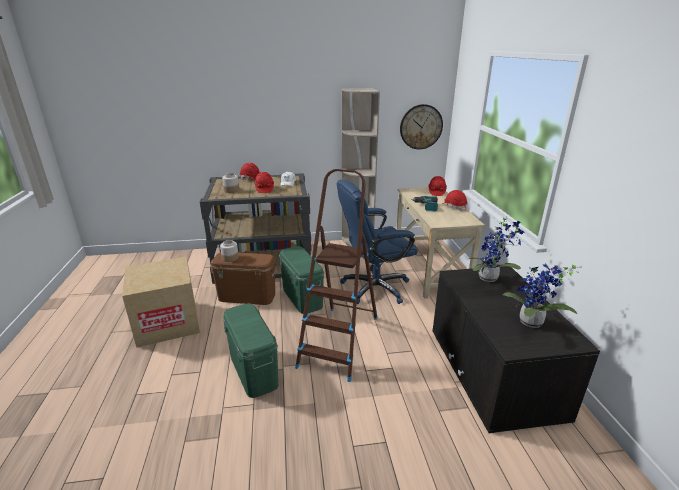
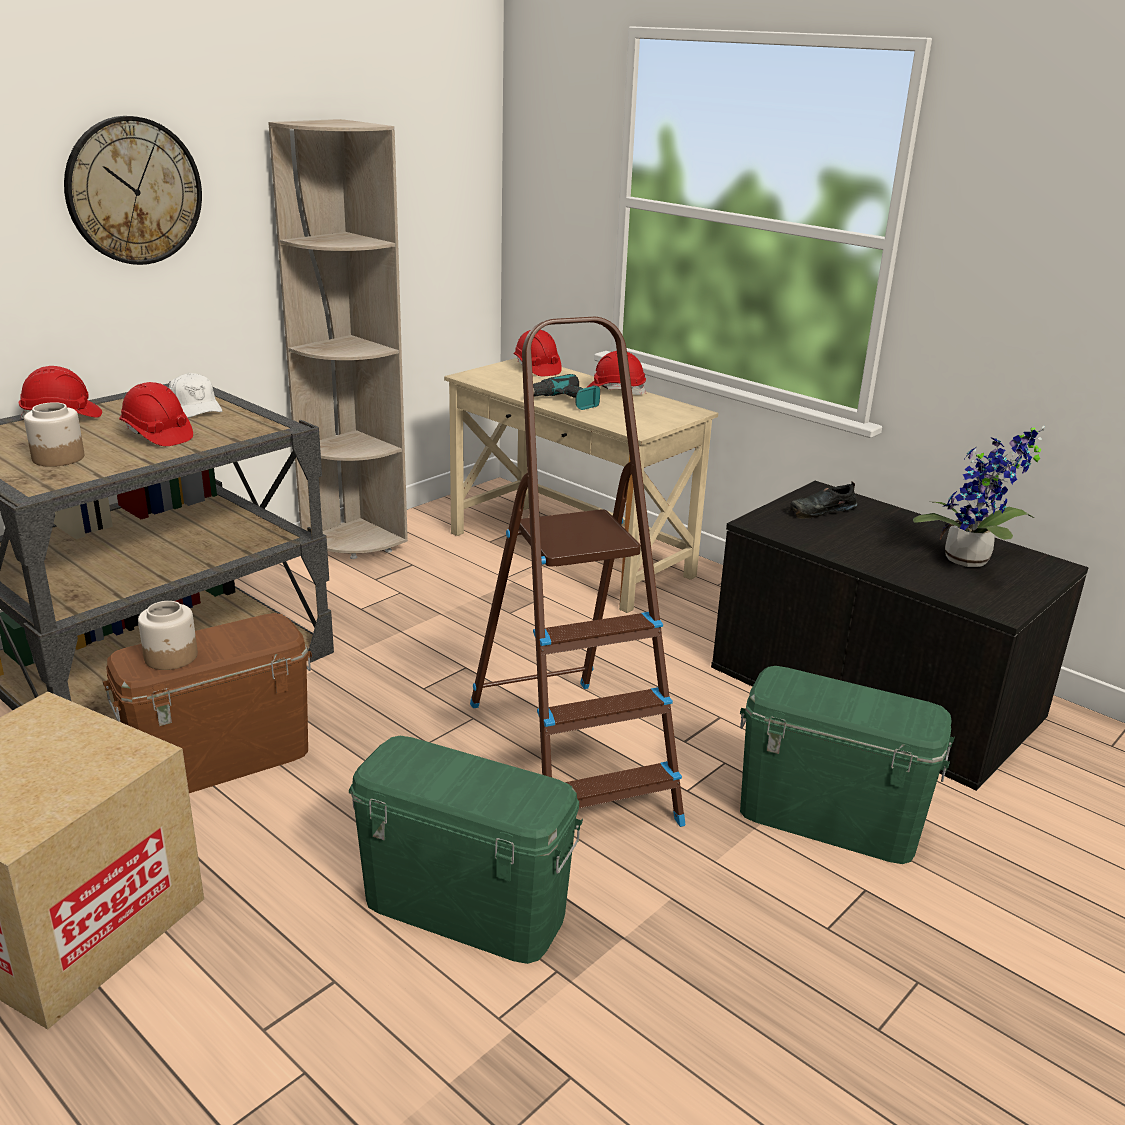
camera: 40 degrees left, 0 degrees up
green storage box [279,246,324,314] -> green storage box moved to [740,666,955,864]
blue office chair [337,180,418,304] -> none
wall clock [400,104,443,150] -> wall clock moved to [64,116,202,265]
potted plant [469,216,525,282] -> black shoe [788,481,858,519]

